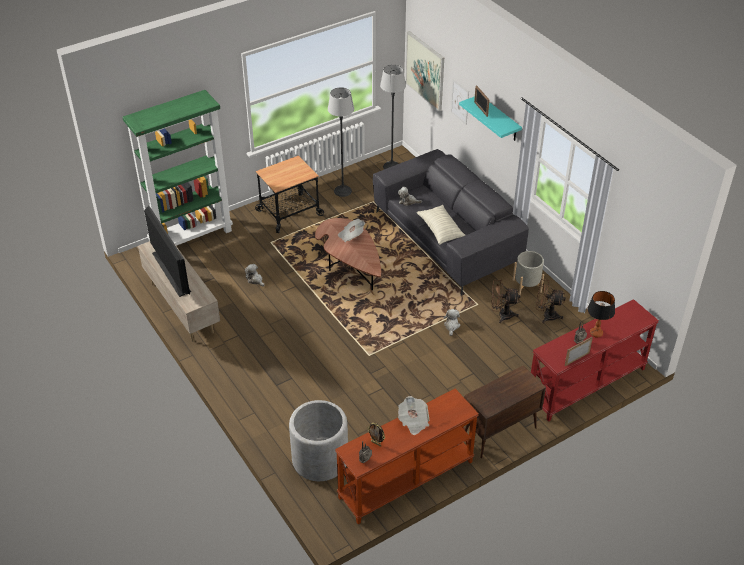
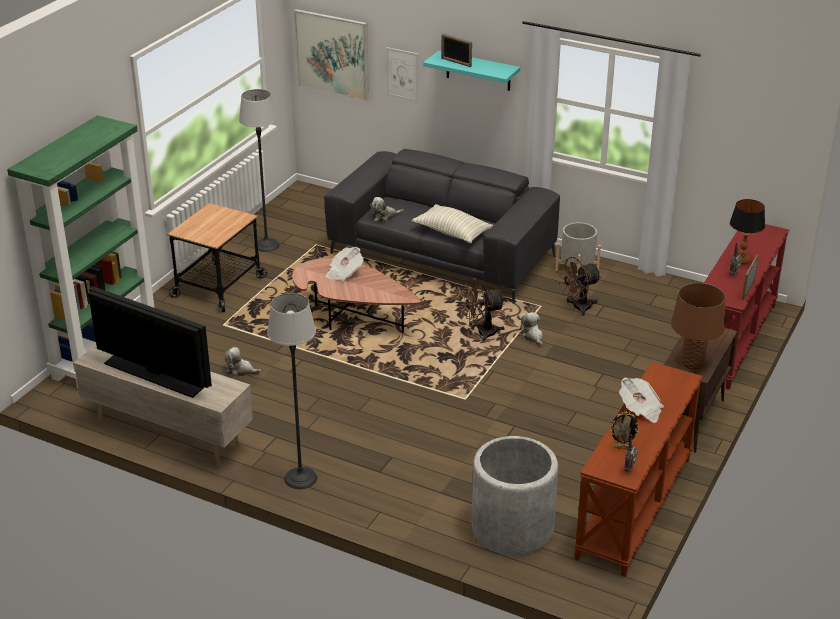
camera: 30 degrees left, 10 degrees down
floor lamp [380,65,406,169] -> floor lamp moved to [267,293,317,489]
brown fan [536,279,566,323] -> brown fan moved to [462,280,505,341]
none -> brown table lamp [671,283,725,370]

